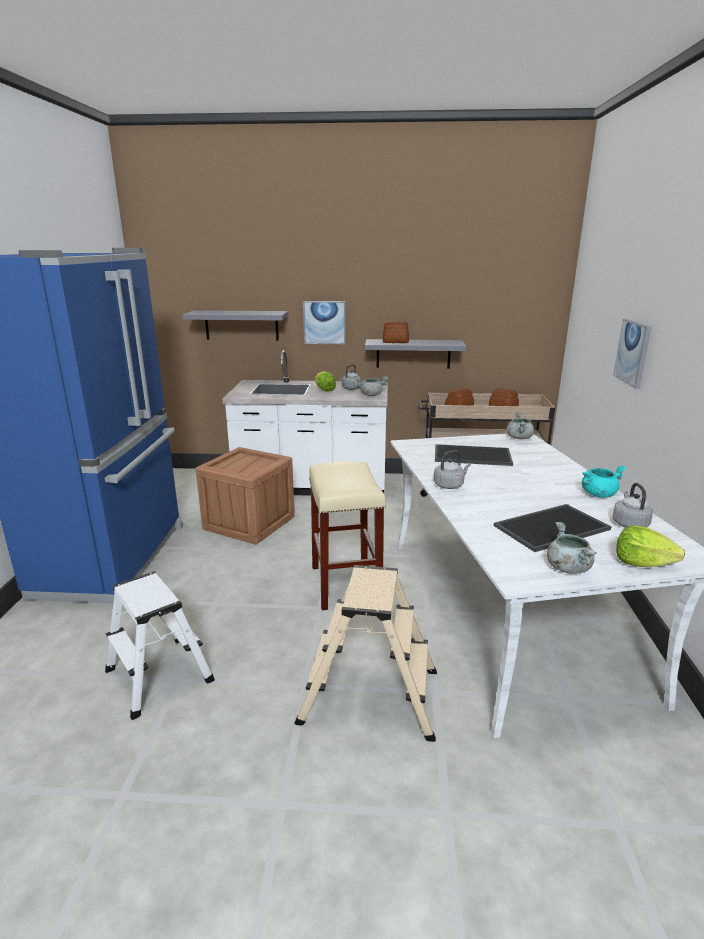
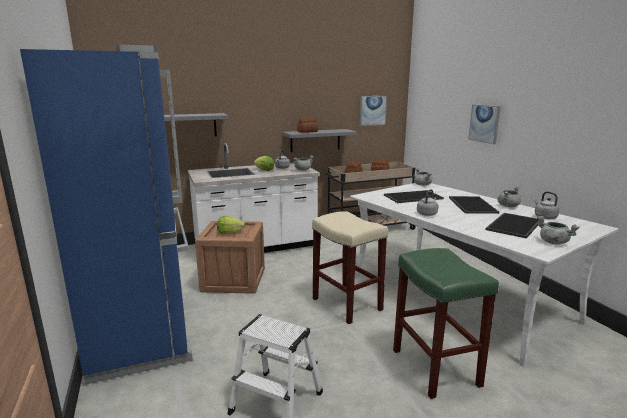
camera: 25 degrees left, 5 degrees down
beige step ladder [294,565,437,742] -> green stool [393,248,499,399]
picture [303,301,346,344] -> picture moved to [360,96,387,126]
turquoise cooking pot [582,466,626,498] -> grey cooking pot [498,187,521,207]
lettuce [616,525,685,567] -> lettuce moved to [217,216,245,234]
none -> tray [449,196,499,214]

